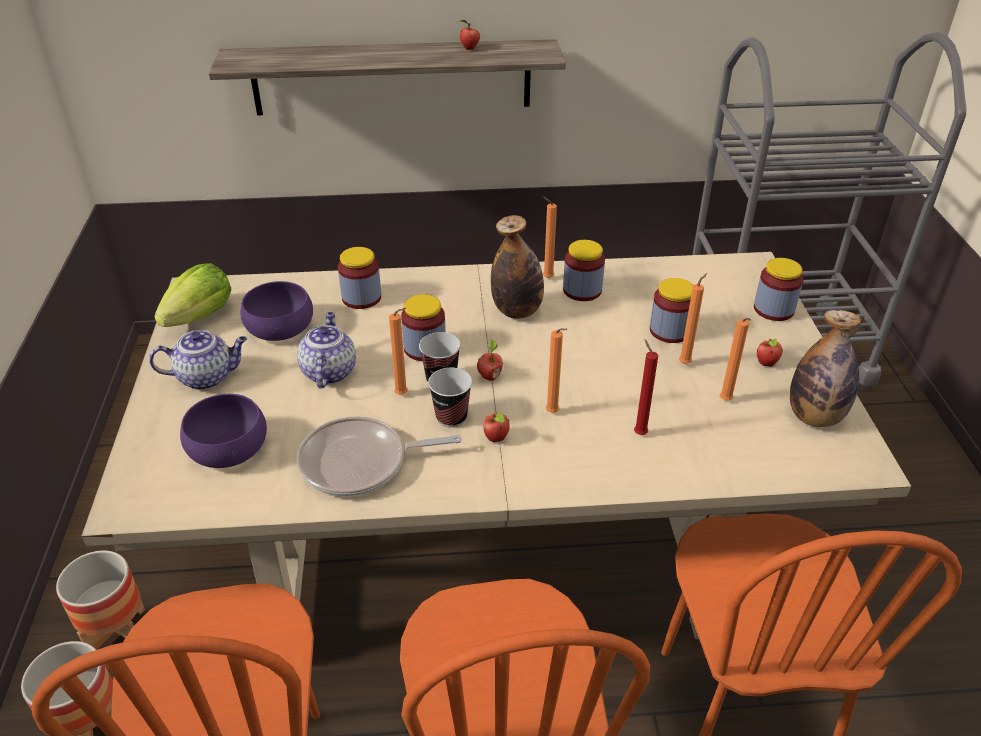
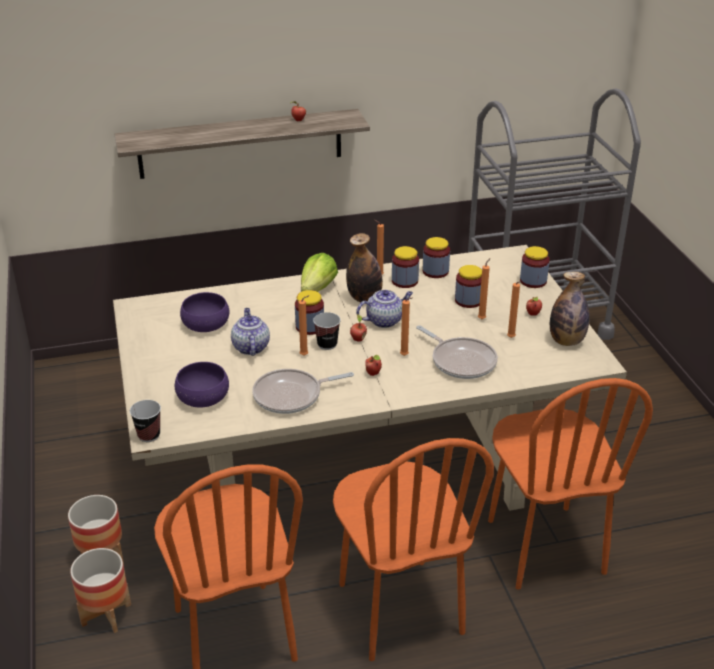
camera: 10 degrees left, 5 degrees down
teapot [149,330,247,390] -> teapot moved to [356,290,413,328]
lettuce [154,263,231,327] -> lettuce moved to [301,253,338,292]
jar [338,247,381,309] -> jar moved to [423,237,450,278]
cup [428,368,472,427] -> cup moved to [130,400,161,442]
red candle [634,339,658,435] -> frying pan [416,325,498,379]

